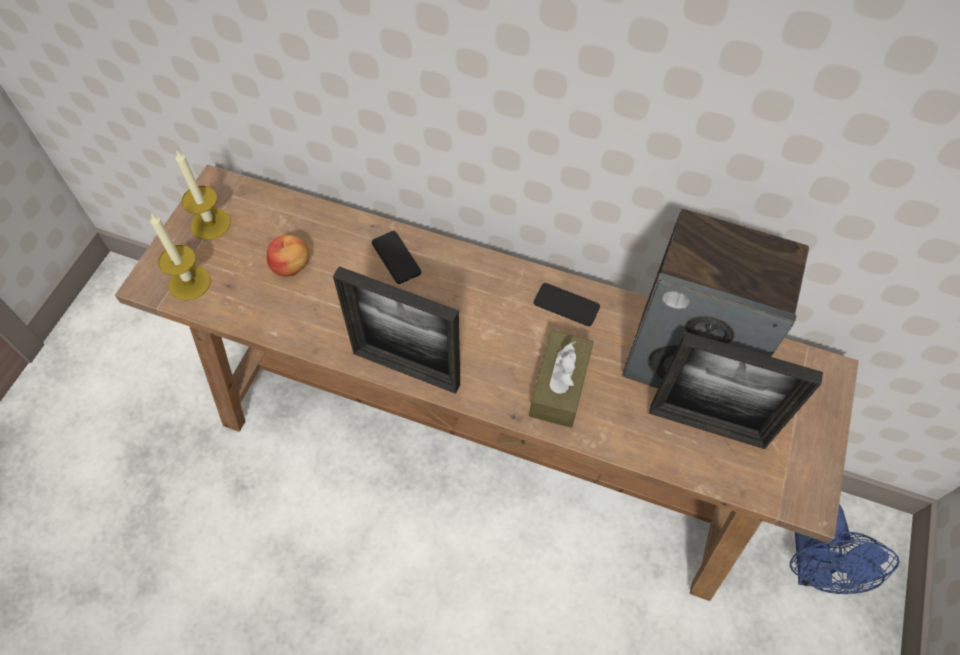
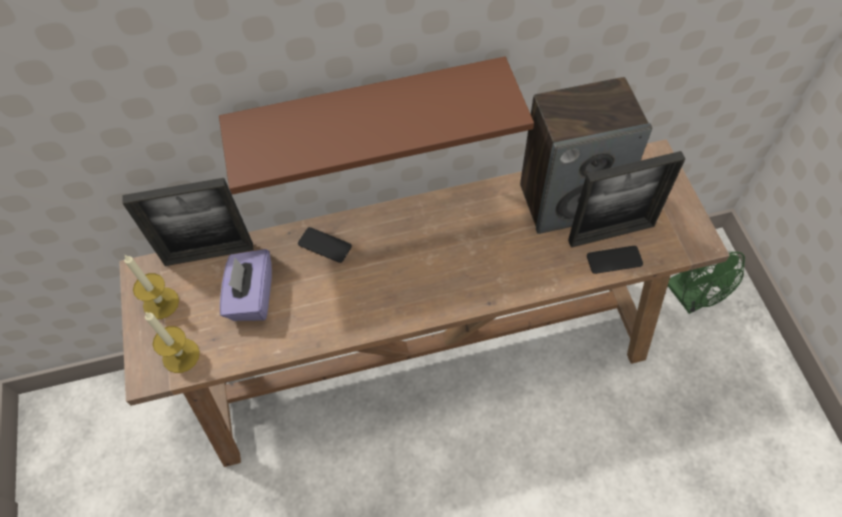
camera: 30 degrees left, 0 degrees up
apple [267,235,309,277] -> purple tissue box [220,249,272,321]
picture frame [333,266,460,394] -> picture frame moved to [122,178,253,266]
brown tissue box [529,330,594,428] -> none
phone [534,283,600,326] -> phone moved to [587,246,643,274]
blue fan [790,504,899,594] -> green fan [668,252,745,314]
none -> brown shelf [219,57,534,194]

